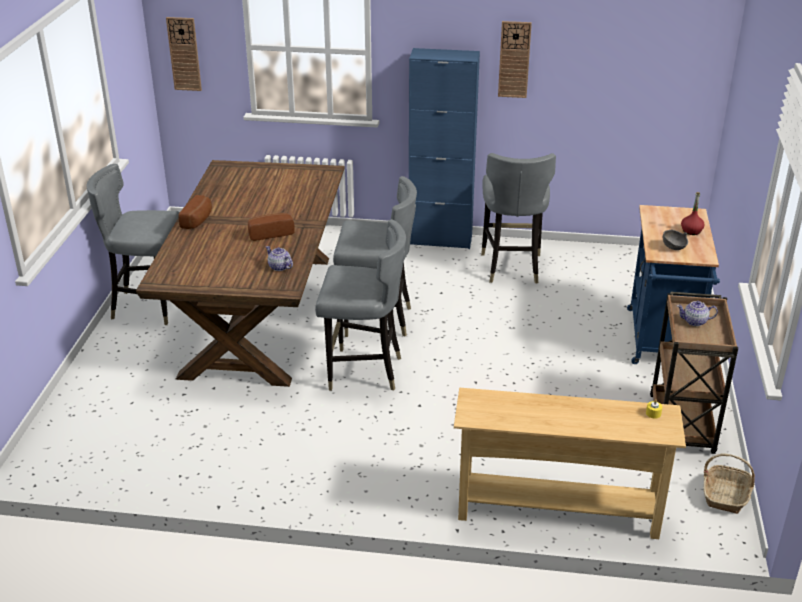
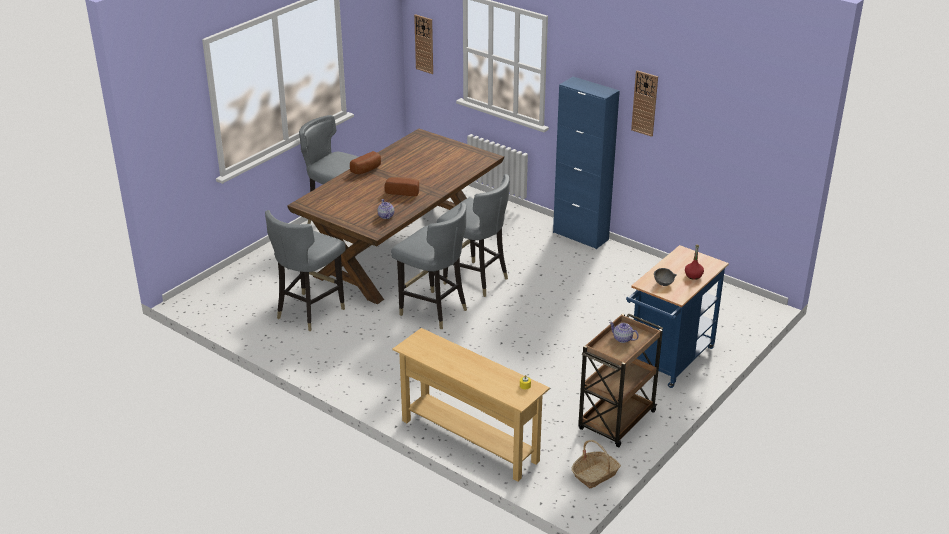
camera: 30 degrees right, 0 degrees up
grey chair [481,153,556,283] -> grey chair moved to [265,210,346,331]

